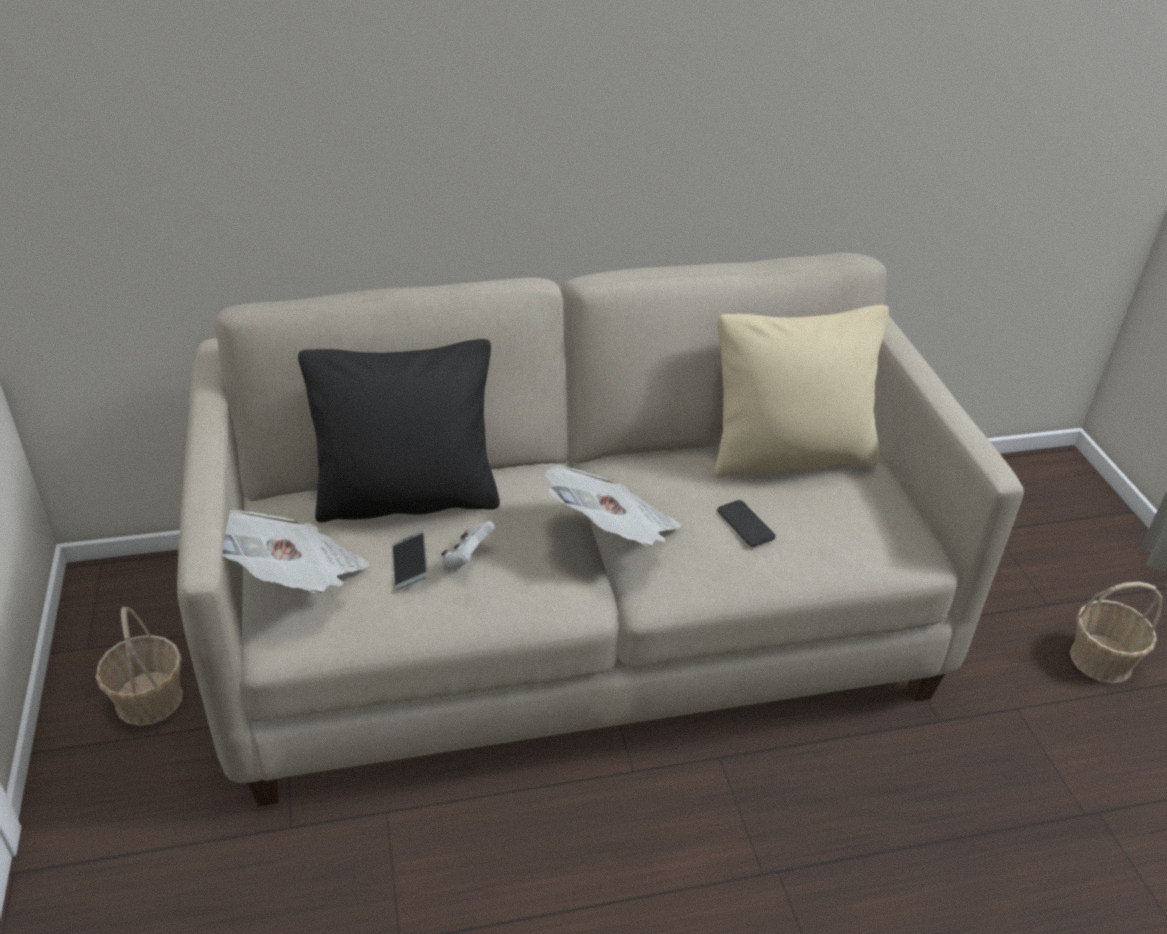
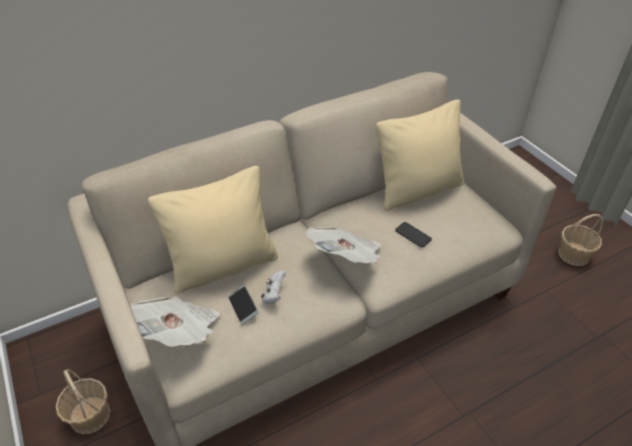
camera: 15 degrees left, 5 degrees up
black pillow [298,339,500,522] -> beige pillow [148,166,278,294]

